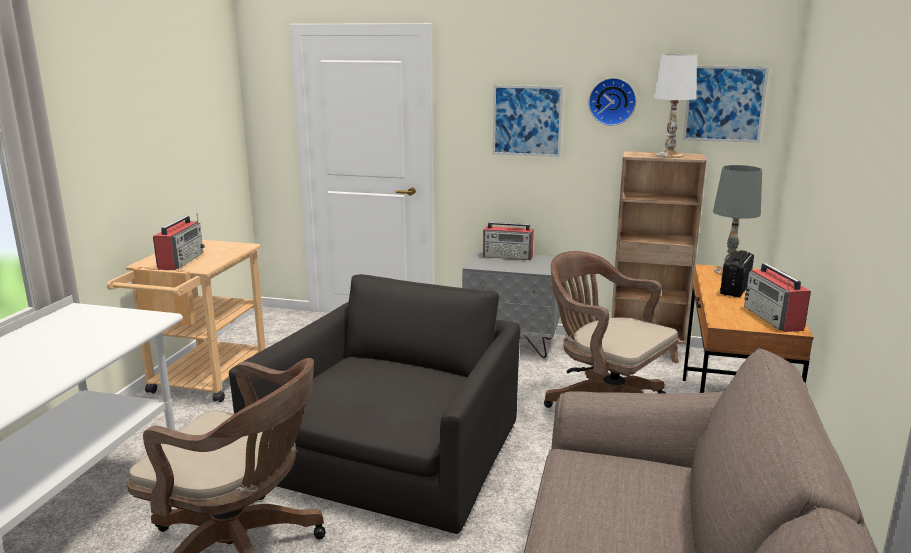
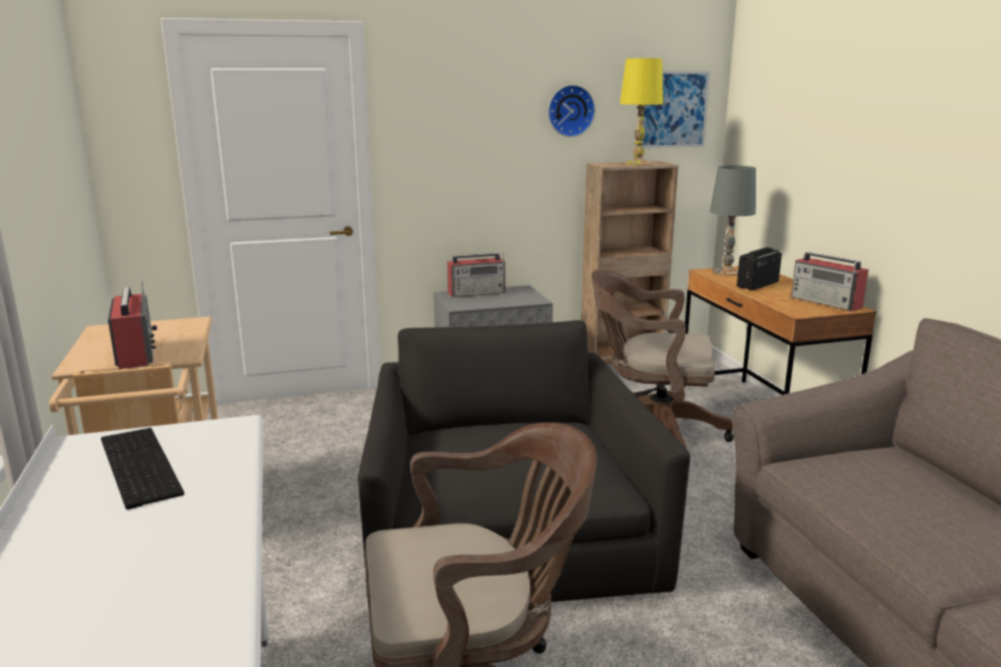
camera: 30 degrees left, 0 degrees up
picture [493,85,563,157] -> none
white table lamp [654,54,697,158] -> yellow table lamp [620,58,663,166]
radio [720,250,754,297] -> radio turned 45 degrees clockwise [737,247,782,290]
none -> keyboard [101,428,184,510]

